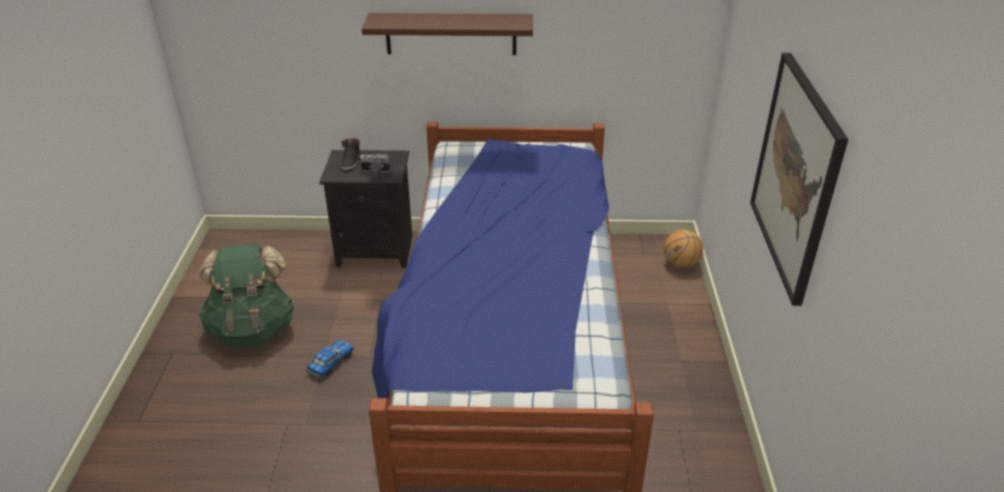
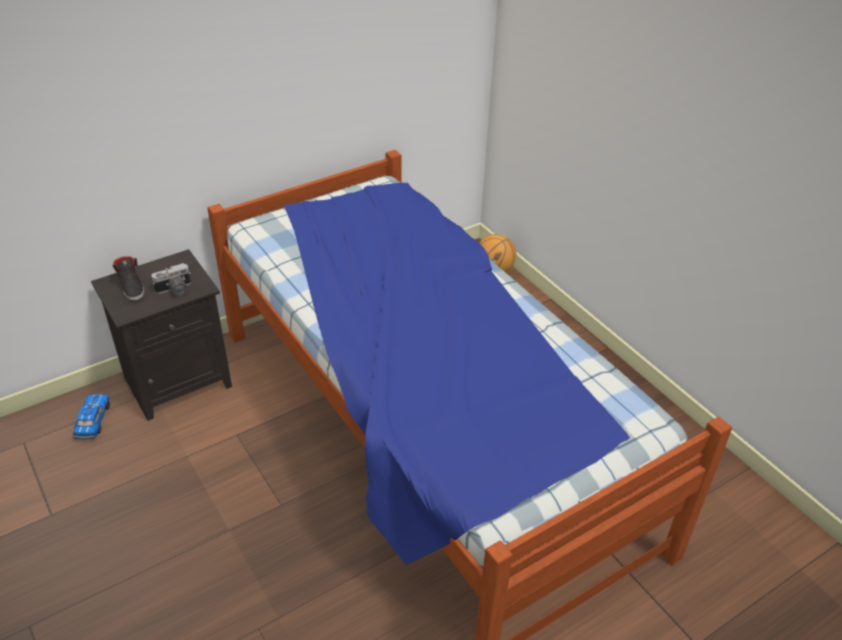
camera: 35 degrees left, 5 degrees up
green backpack [199,244,294,348] -> none
toy car [306,340,354,378] -> toy car moved to [73,394,110,439]
brown shelf [362,13,533,55] -> none
picture [750,53,848,306] -> none

